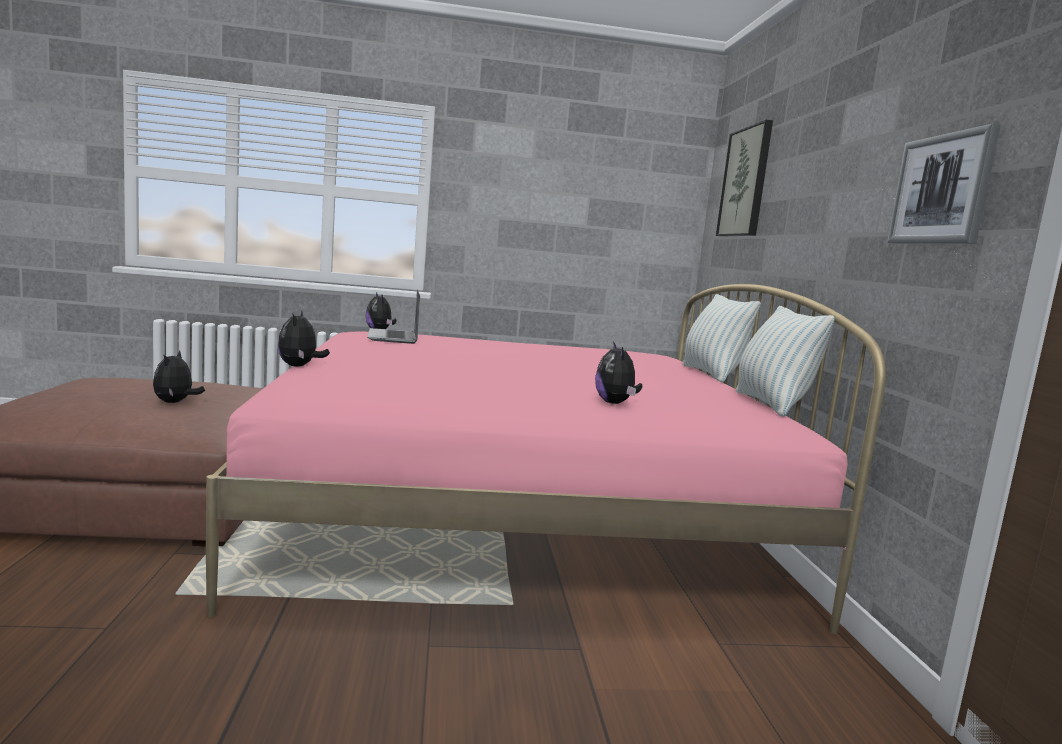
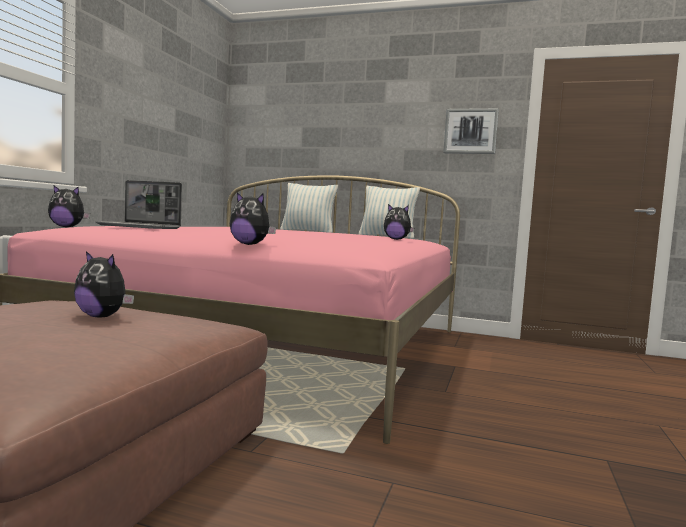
camera: 65 degrees left, 5 degrees down
picture [716,120,773,237] -> none

